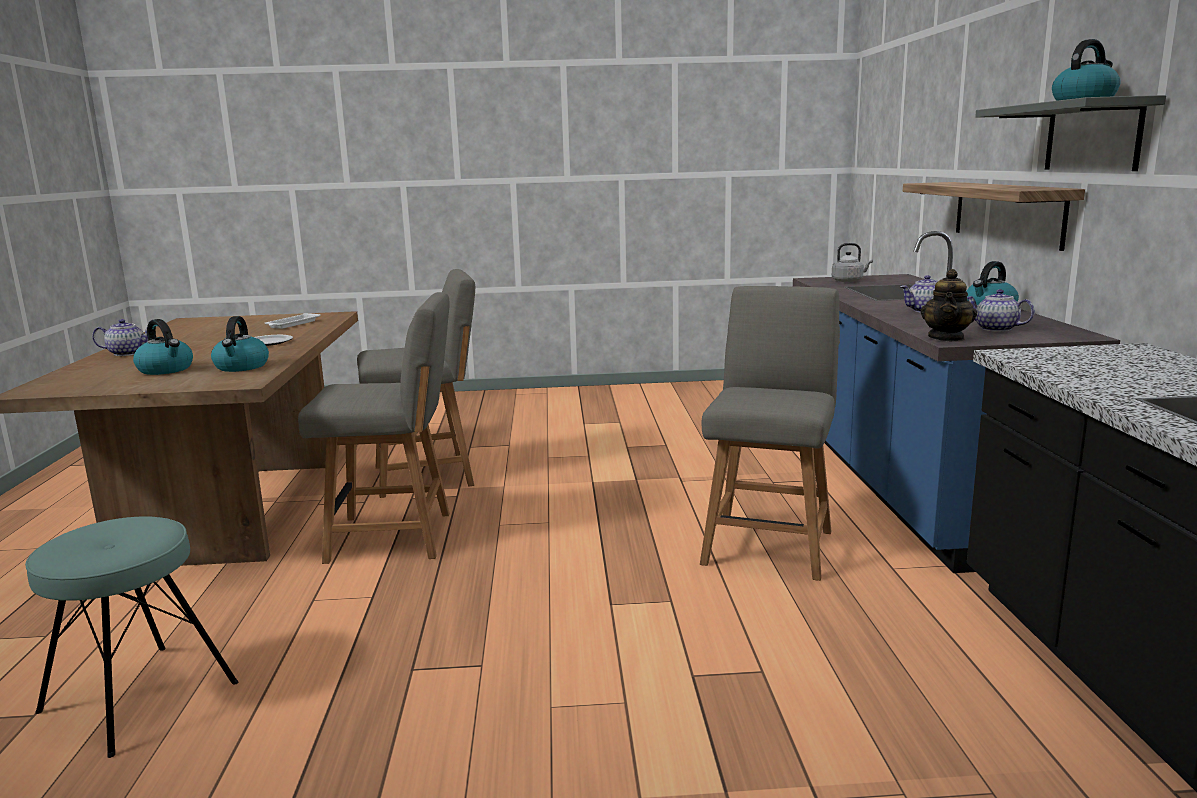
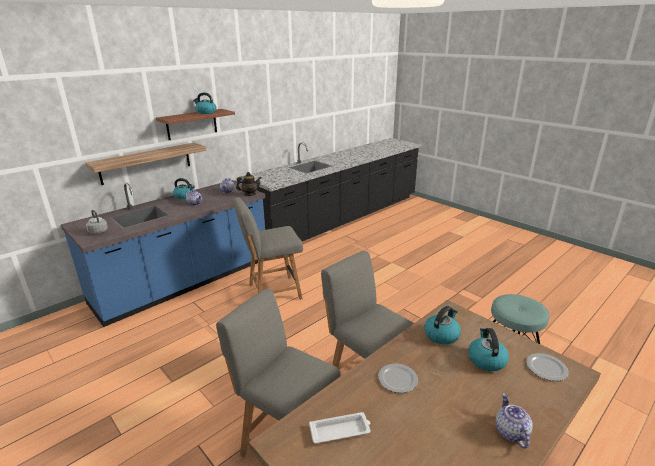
camera: 130 degrees left, 10 degrees up
teapot [92,319,148,356] -> teapot turned 45 degrees clockwise [495,393,533,449]
grey shelf [975,95,1166,171] -> brown shelf [156,109,235,140]
none -> plate [526,353,569,381]

